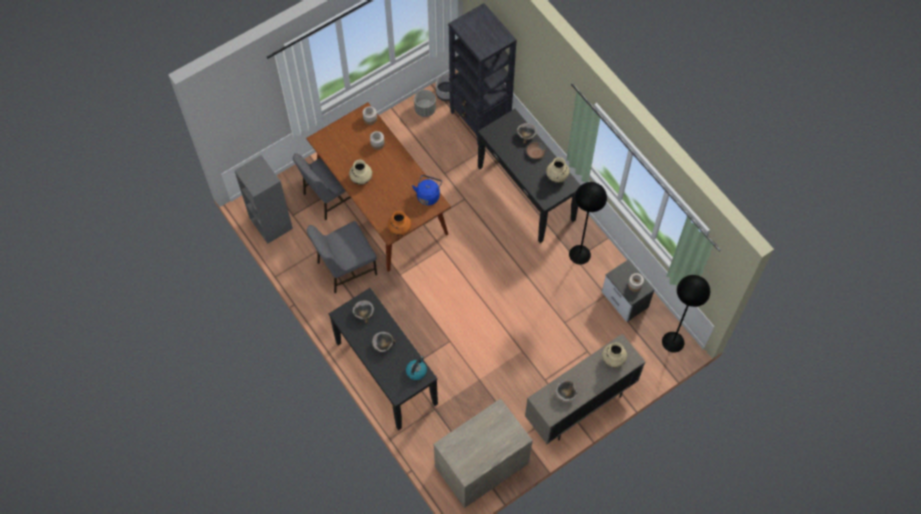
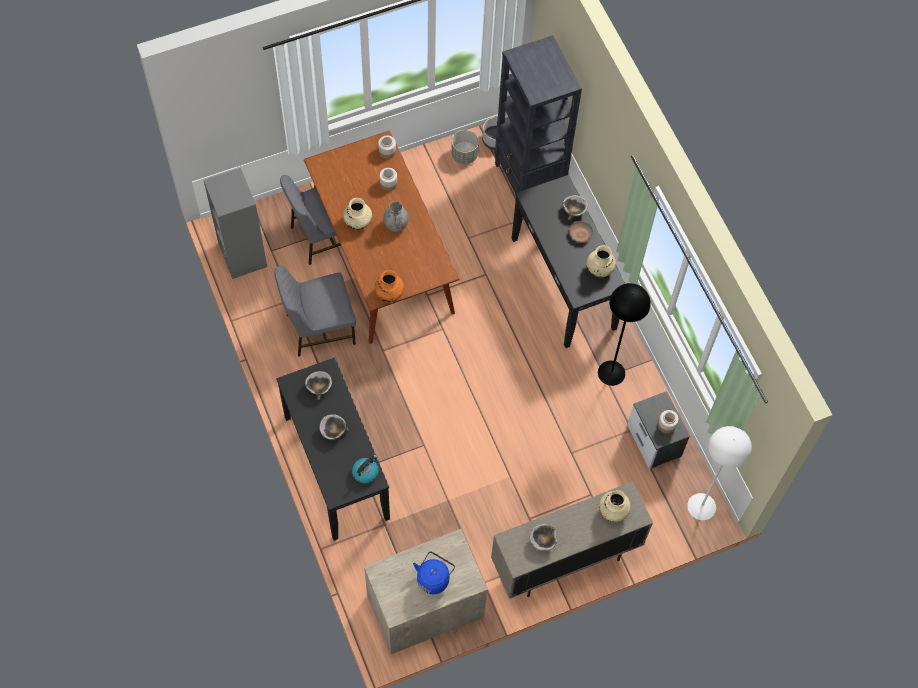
camera: 10 degrees right, 0 degrees up
blue kettle [412,175,442,205] -> blue kettle moved to [413,551,455,594]
black floor lamp [662,275,710,353] -> white floor lamp [687,426,752,520]
none -> grey vase [383,201,409,232]

